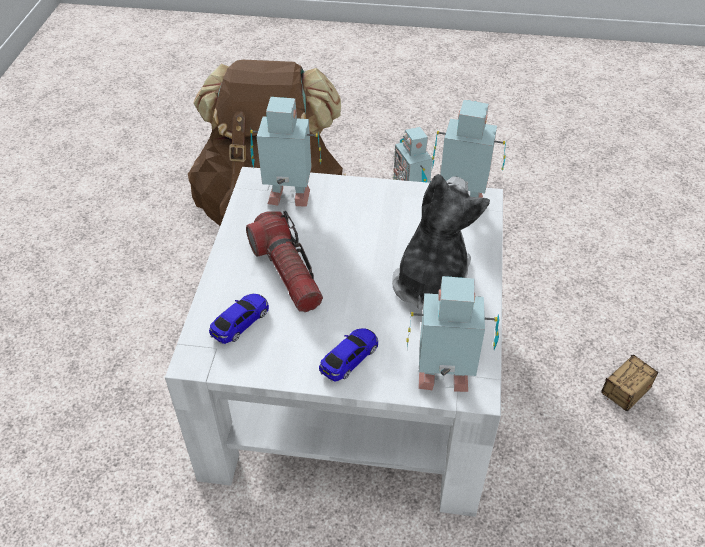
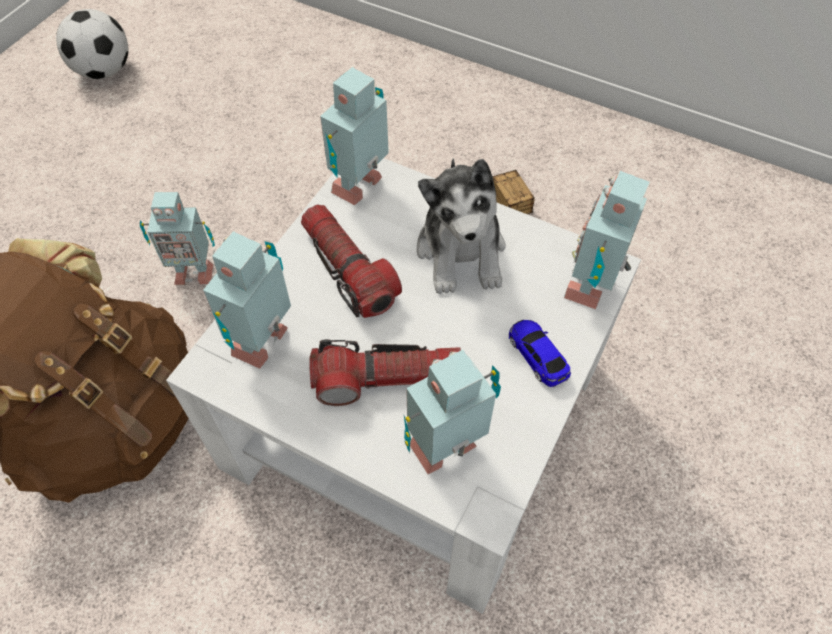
camera: 70 degrees left, 10 degrees up
toy car [209,294,269,344] -> toy robot [404,350,501,474]
plush toy [392,174,490,310] -> plush toy turned 135 degrees counterclockwise [417,158,506,294]
none -> football [56,9,128,79]
none -> flashlight [301,205,402,318]

